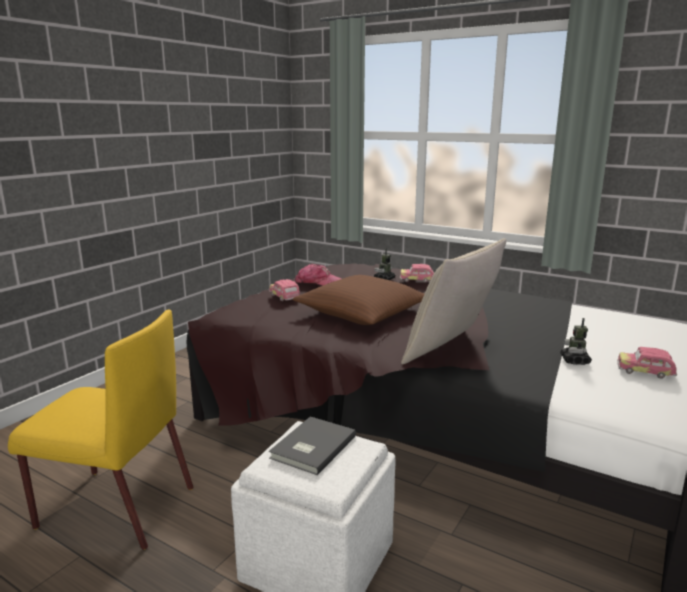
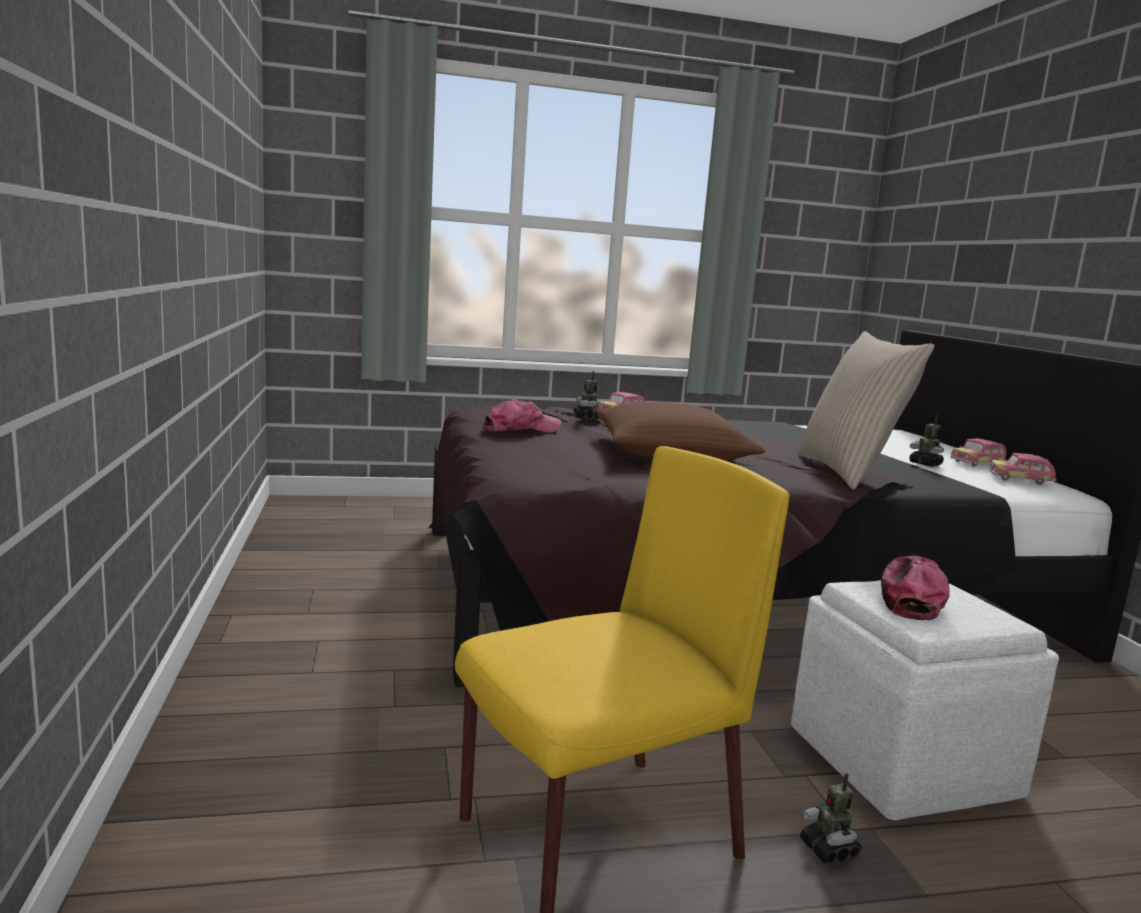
camera: 45 degrees left, 5 degrees down
toy car [269,279,300,301] -> toy car moved to [989,453,1057,485]
grey book [269,417,356,475] -> cap [881,556,950,620]
none -> toy robot [800,773,862,863]

